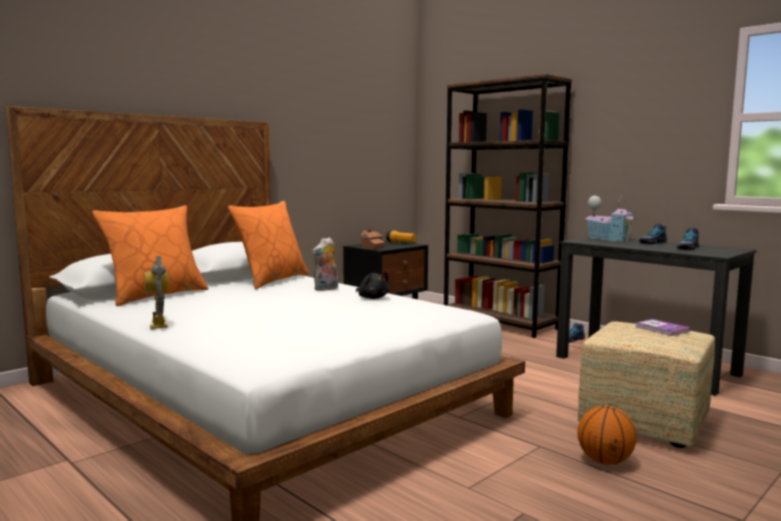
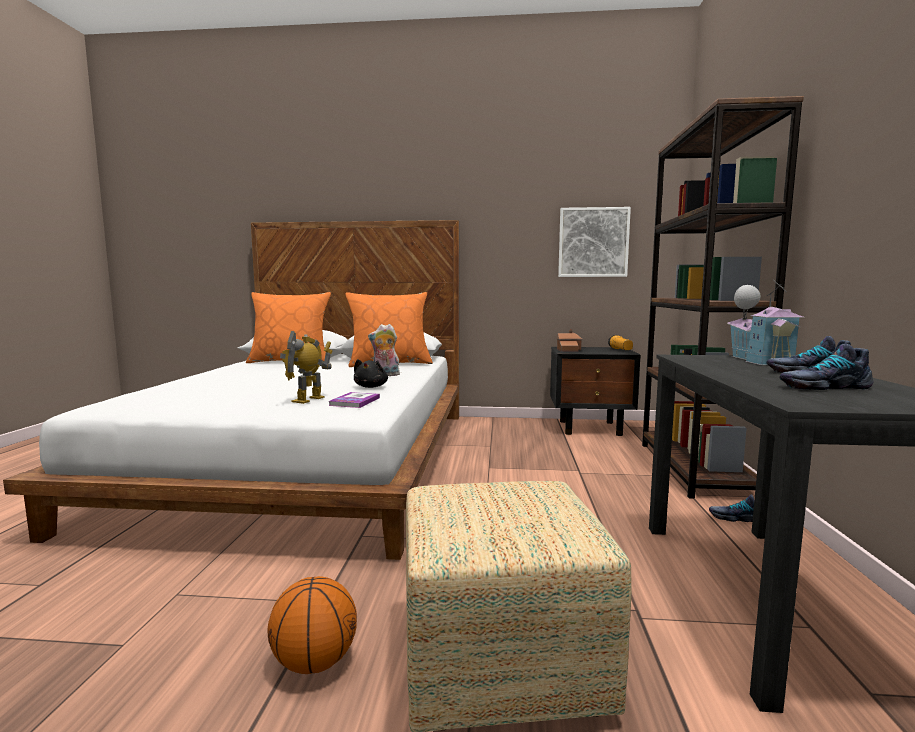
camera: 50 degrees right, 0 degrees up
toy robot [144,256,169,329] -> toy robot moved to [280,331,332,404]
book [636,319,691,336] -> book moved to [329,392,380,408]
none -> picture [558,207,631,277]

